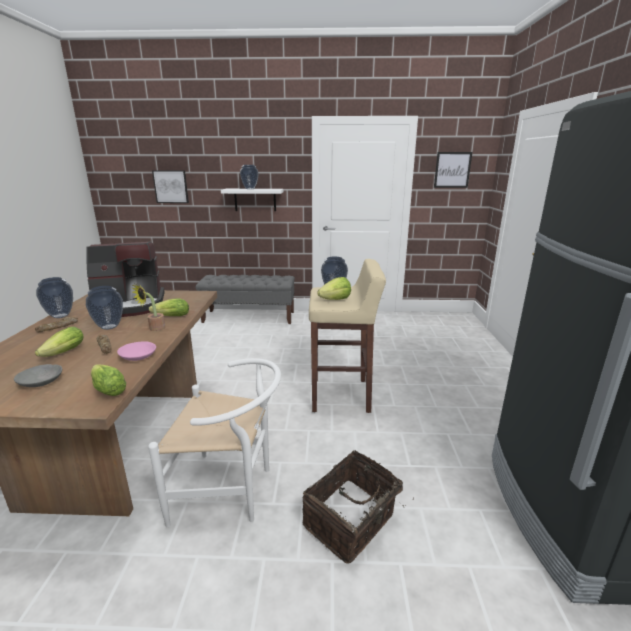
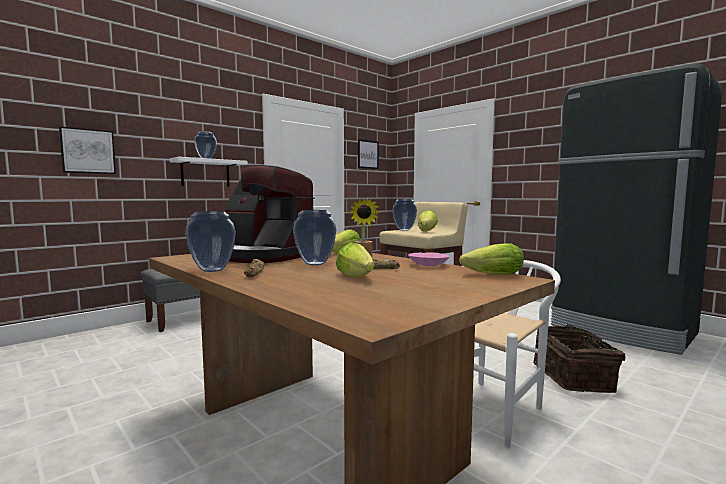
camera: 45 degrees left, 15 degrees down
grey bowl [14,364,62,387] -> none
coffee machine [86,242,165,317] -> coffee machine turned 90 degrees clockwise [225,165,314,263]

